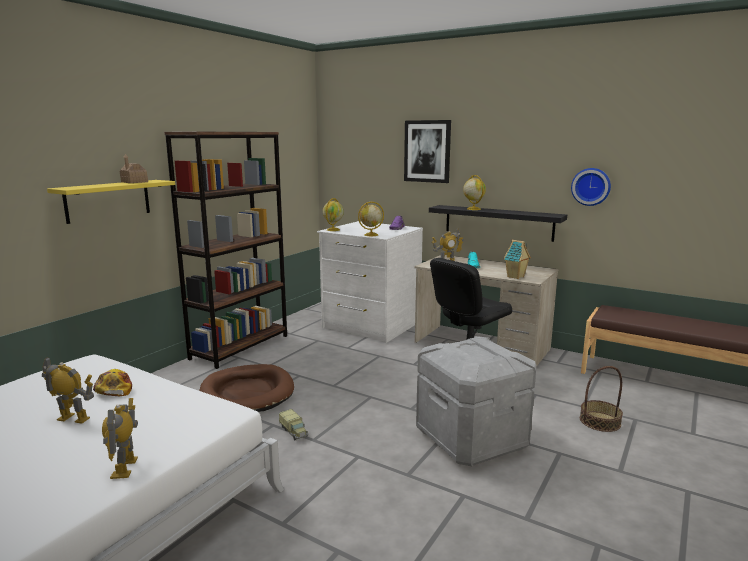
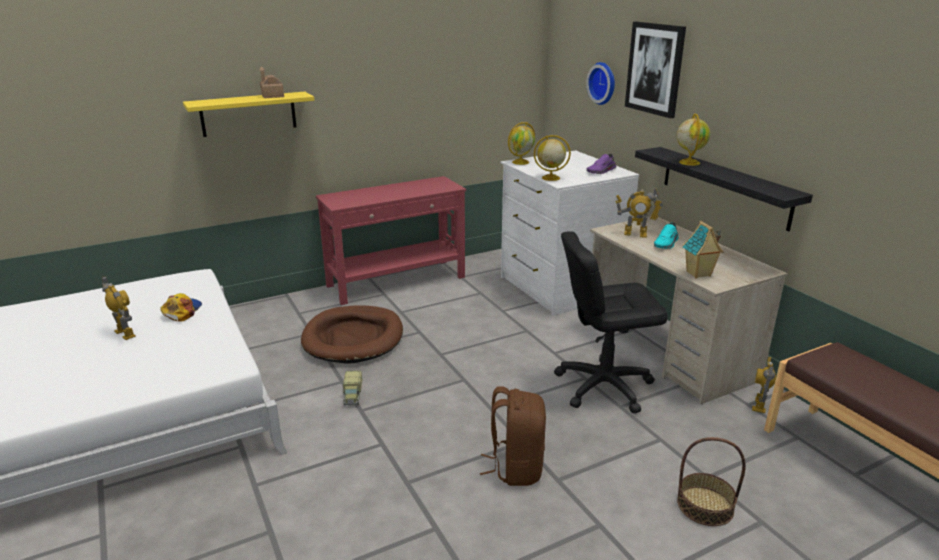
camera: 30 degrees right, 10 degrees up
toy robot [102,398,138,479] -> toy robot moved to [752,357,776,413]
brown bookcase [164,132,287,369] -> red console table [316,176,466,305]
grey storage box [416,336,536,466] -> brown backpack [480,386,546,486]
wall clock [571,168,611,206] -> wall clock moved to [586,62,615,105]

